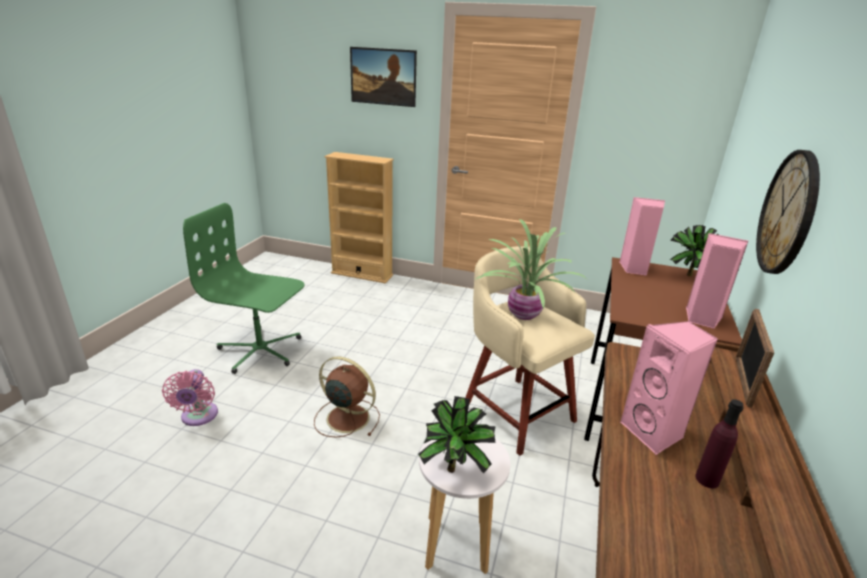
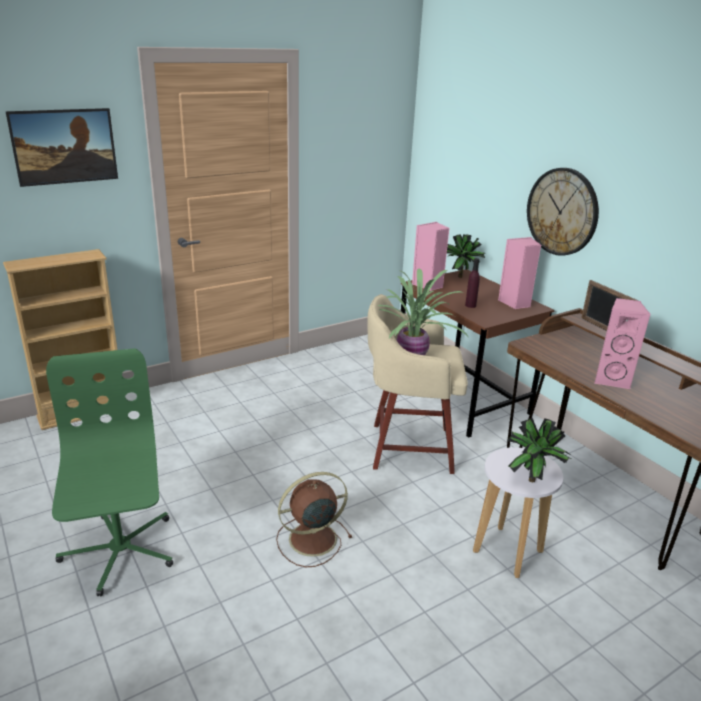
camera: 50 degrees left, 0 degrees up
pink fan [162,369,218,426] -> none
green office chair [183,203,305,374] -> green office chair turned 105 degrees clockwise [46,348,173,596]
purple bottle [695,399,744,488] -> purple bottle moved to [465,258,480,308]

